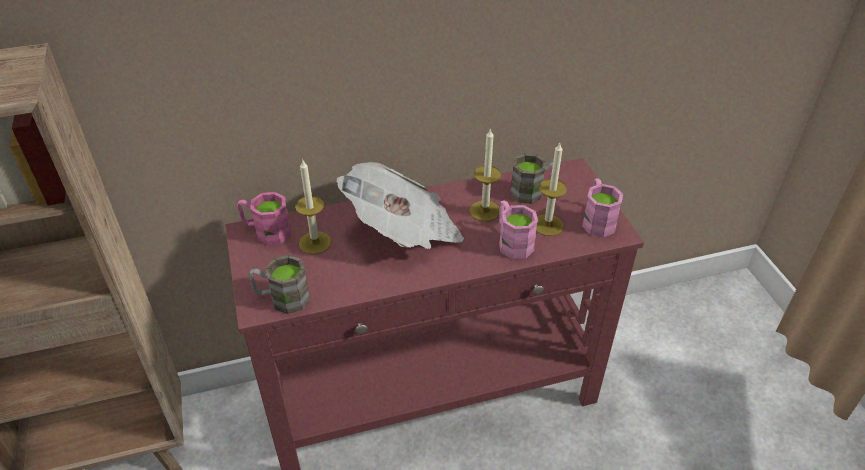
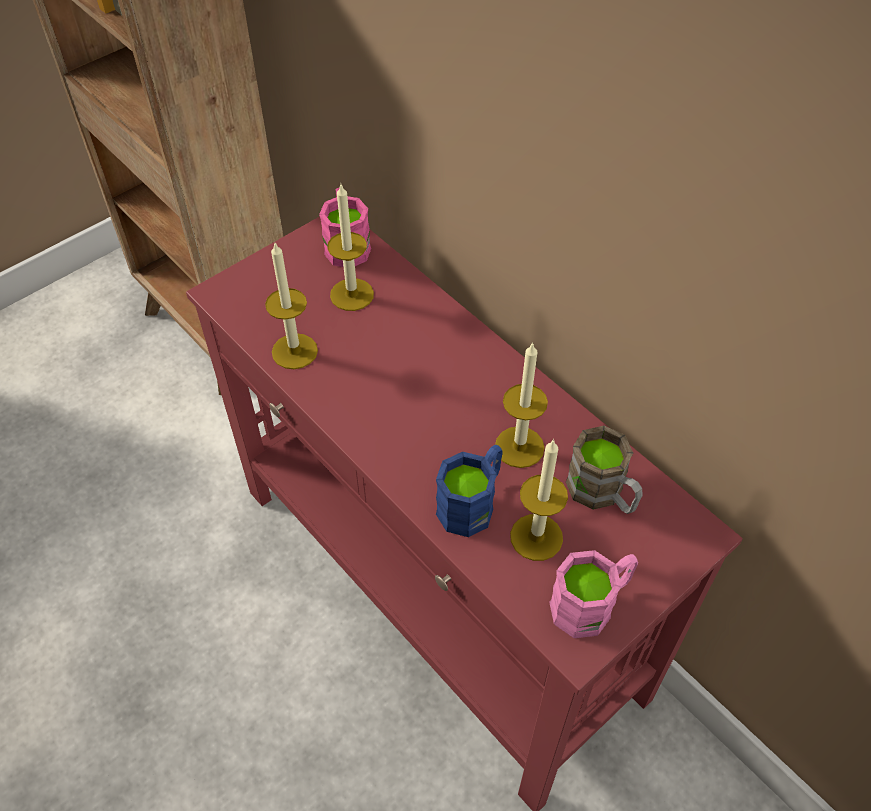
camera: 65 degrees right, 10 degrees up
brown mug [249,255,311,314] -> none
newspaper [337,162,464,249] -> none
pink mug [499,200,538,259] -> blue mug [436,445,503,537]
none -> candle [265,241,318,369]

